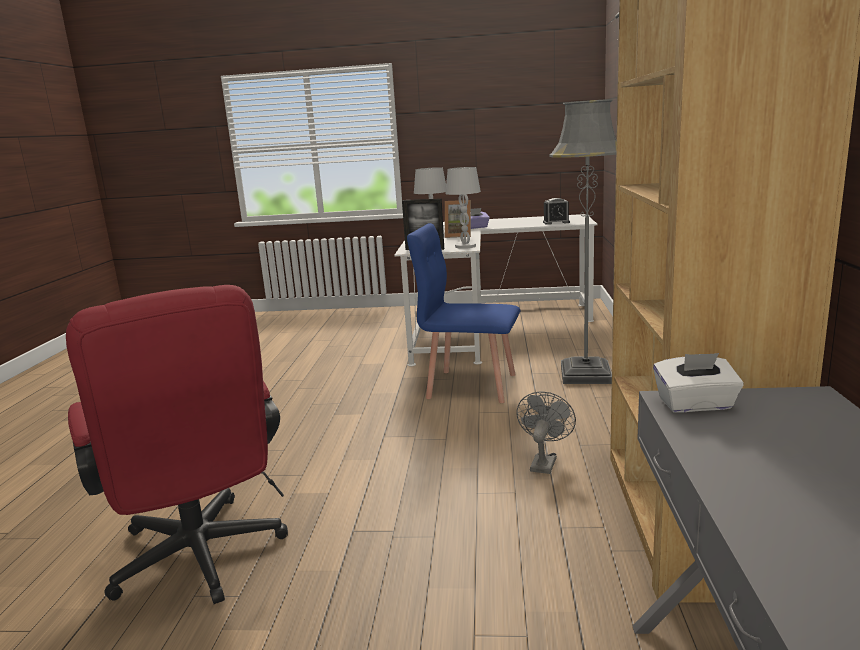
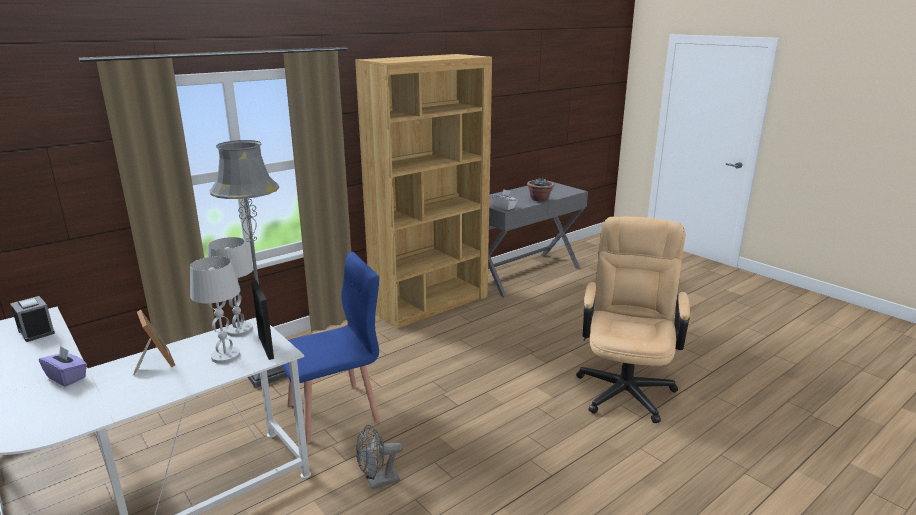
camera: 135 degrees left, 5 degrees up
red office chair [66,285,288,604] -> beige office chair [576,217,690,423]
blue chair [407,223,520,403] -> blue chair turned 90 degrees counterclockwise [282,252,380,443]
grey fan [516,392,576,474] -> grey fan moved to [356,424,403,489]
none -> potted plant [527,179,555,202]

